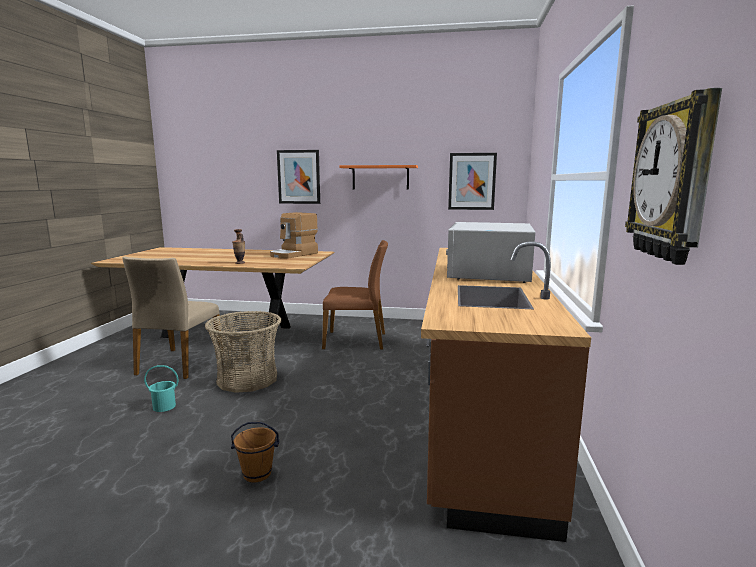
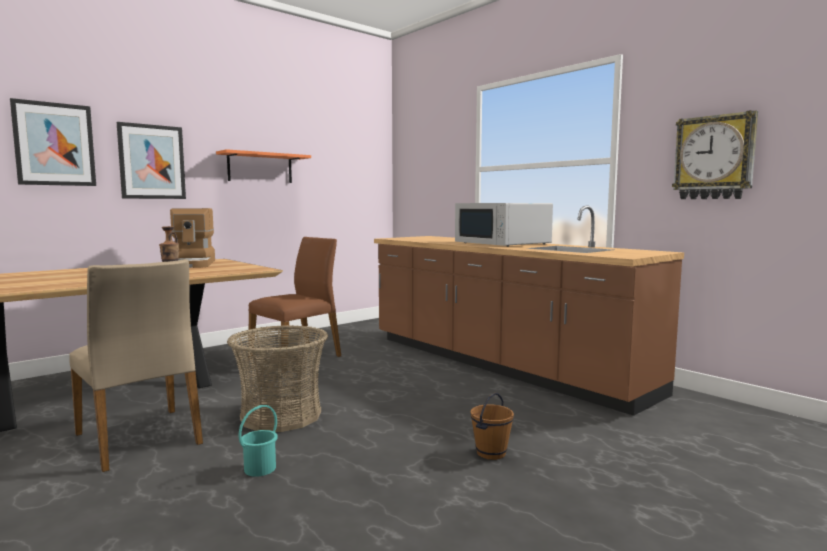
camera: 50 degrees left, 5 degrees down
picture [448,153,497,210] -> picture moved to [10,98,96,186]

